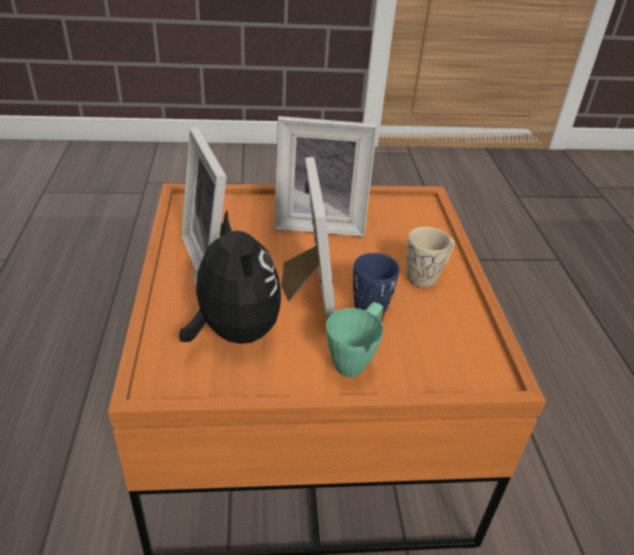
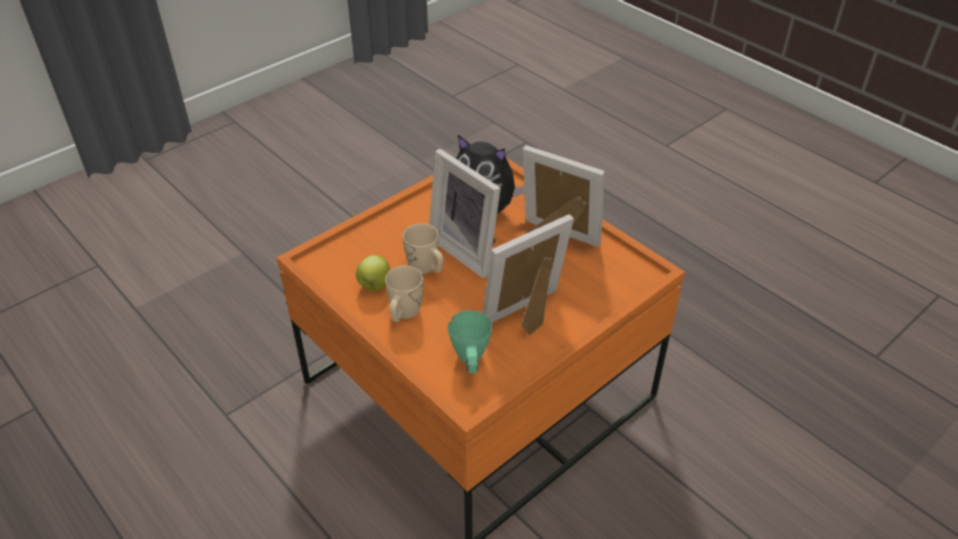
camera: 145 degrees right, 5 degrees up
green mug [326,302,385,377] -> green mug moved to [448,310,492,373]
blue mug [353,253,400,313] -> beige mug [403,223,444,274]
none -> apple [356,255,390,291]

